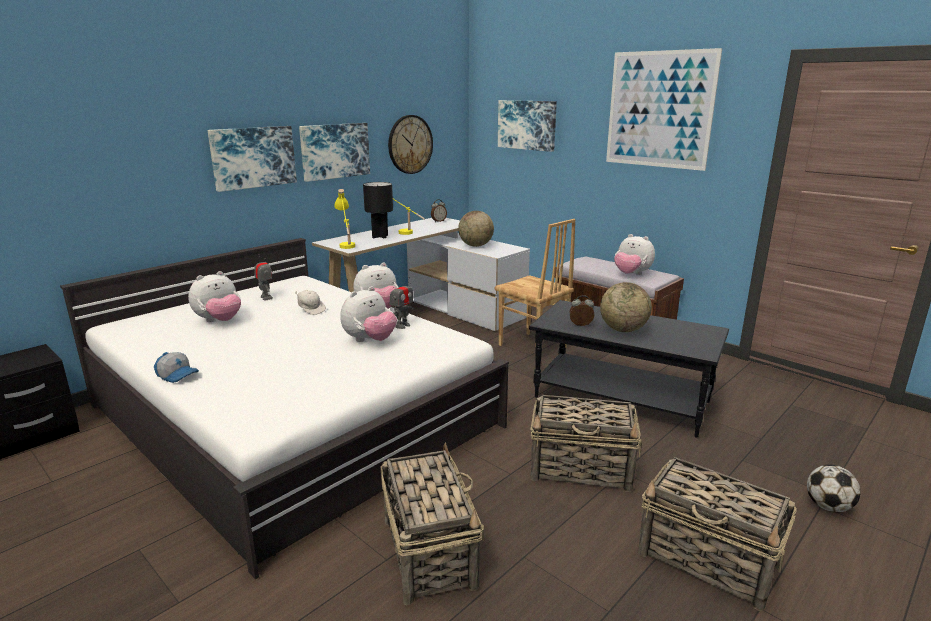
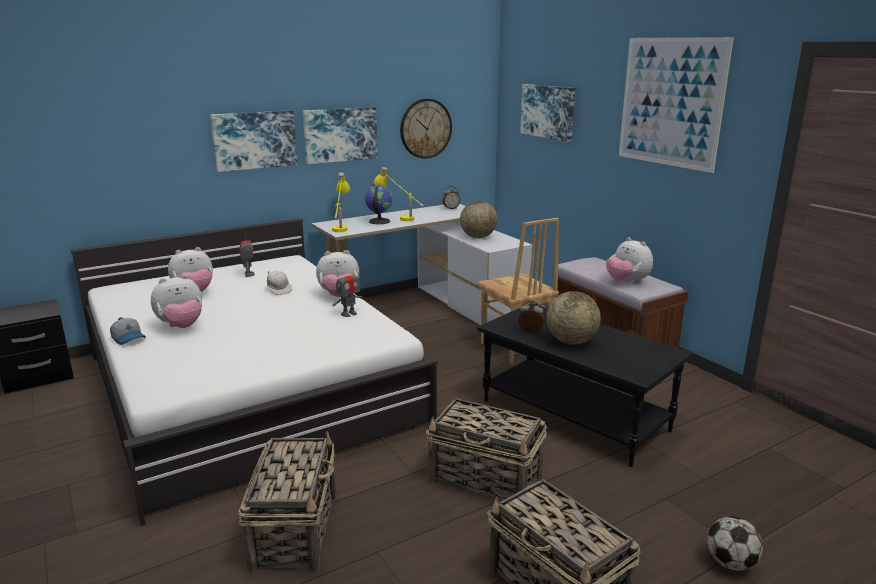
camera: 15 degrees right, 0 degrees up
plush toy [340,286,397,342] -> plush toy moved to [151,275,202,328]
black table lamp [363,182,393,238] -> globe [365,185,393,224]

